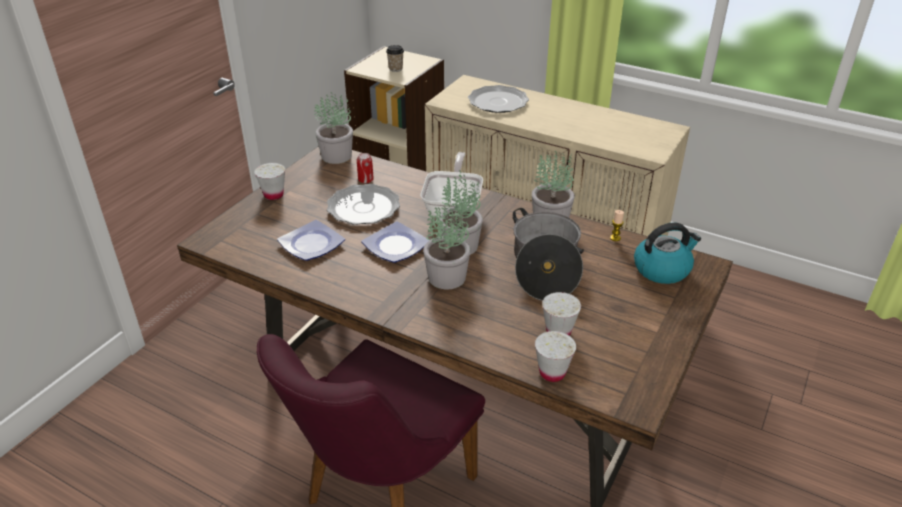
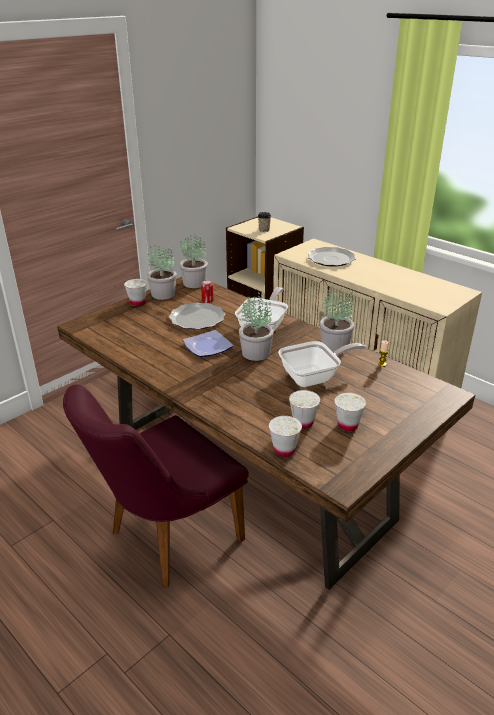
camera: 15 degrees right, 5 degrees down
plate [277,220,345,261] -> none
potted plant [423,207,471,289] -> potted plant moved to [147,246,176,300]
cooking pot [513,208,584,301] -> frying pan [278,341,366,387]
kettle [634,222,701,284] -> none
none -> white cup [335,393,366,431]

